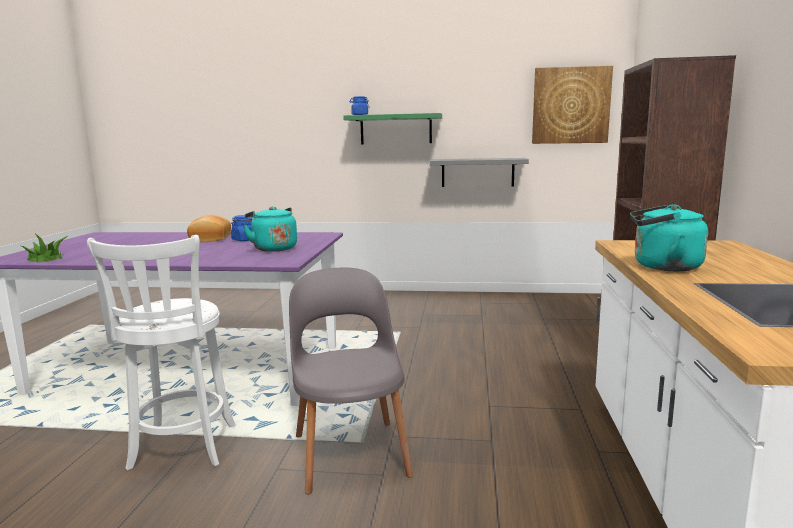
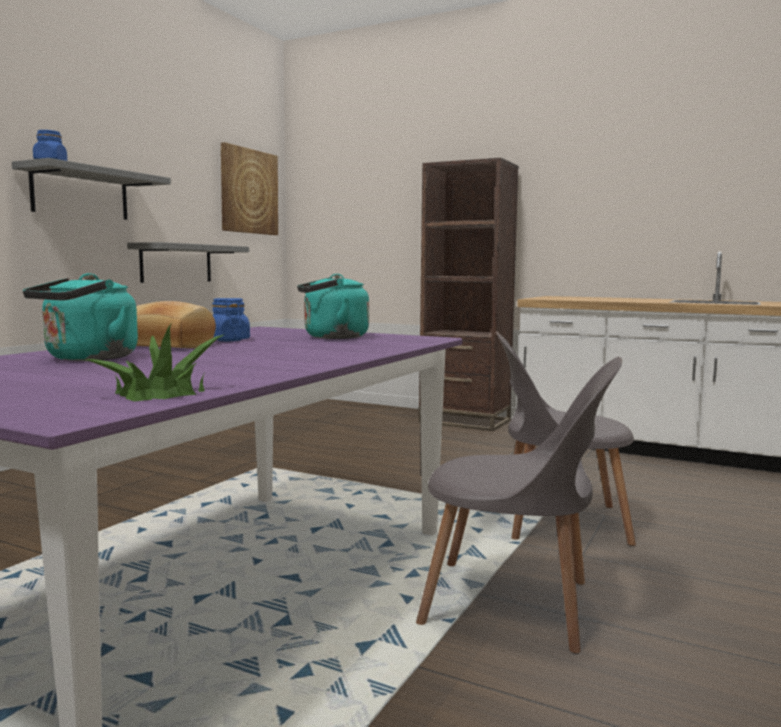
camera: 70 degrees left, 5 degrees down
white stool [87,235,236,471] -> grey chair [416,357,622,654]
green shelf [343,113,442,145] -> grey shelf [12,158,171,220]
turquoise kettle [630,204,708,271] -> turquoise kettle moved to [23,273,138,361]

